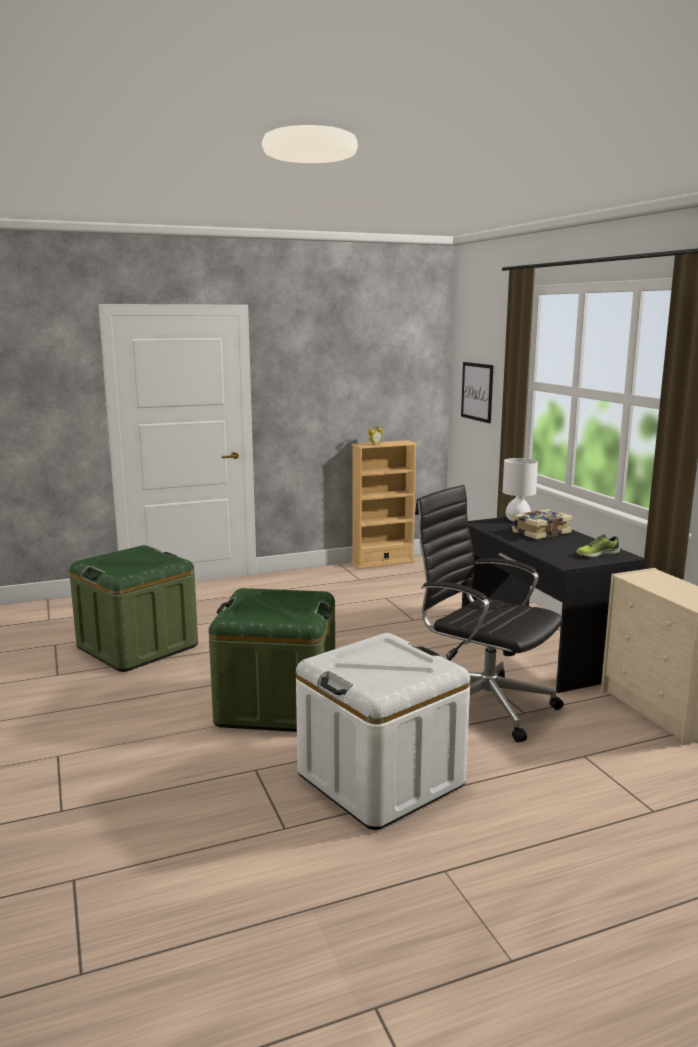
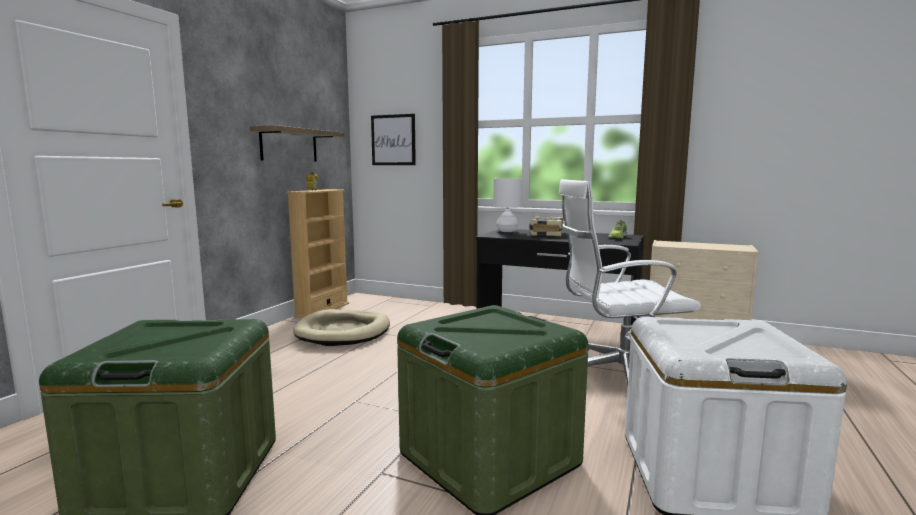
camera: 45 degrees left, 5 degrees down
black office chair [415,485,564,743] -> white office chair [558,179,701,407]
none -> shelf [249,125,344,161]
none -> beige dog bed [293,309,390,346]

